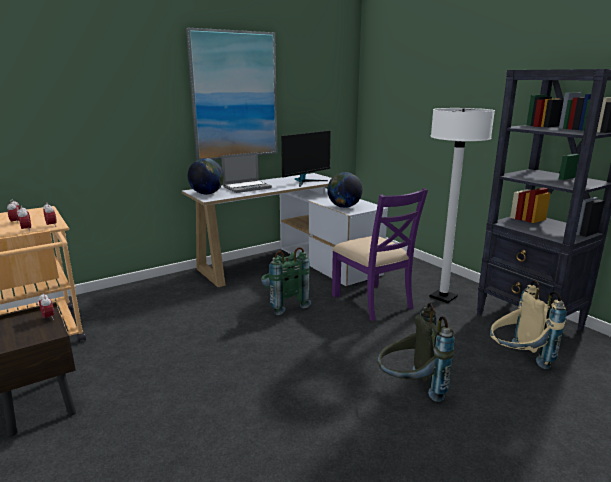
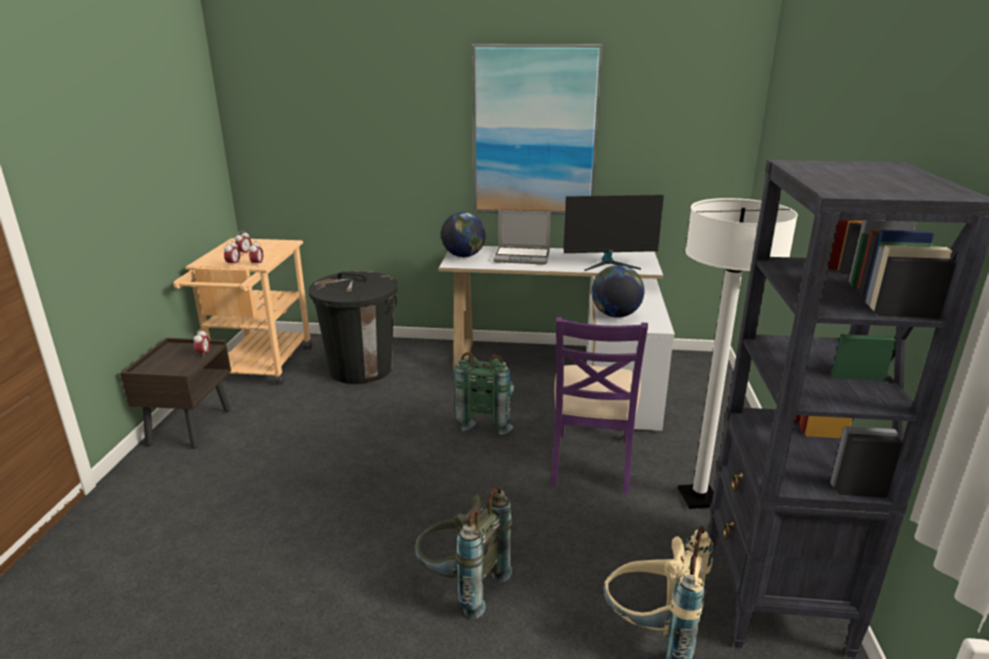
camera: 40 degrees right, 5 degrees up
none -> black trash can [309,271,398,384]

